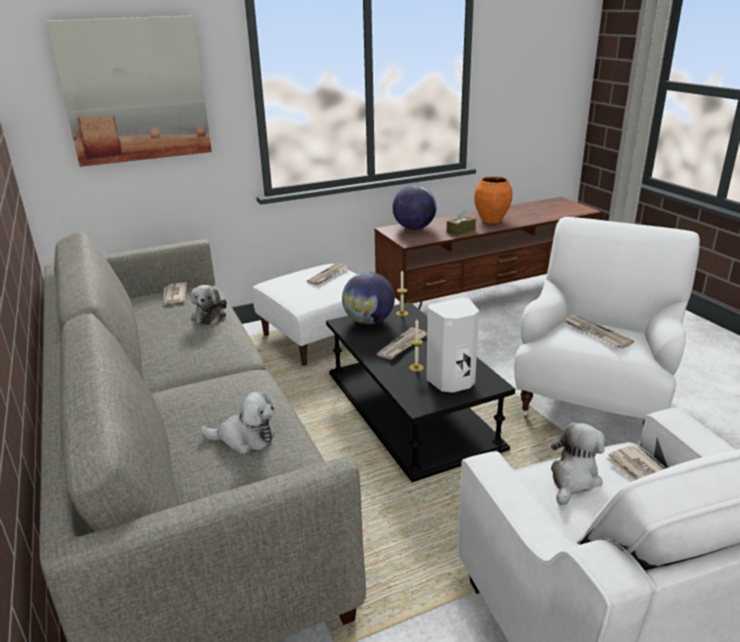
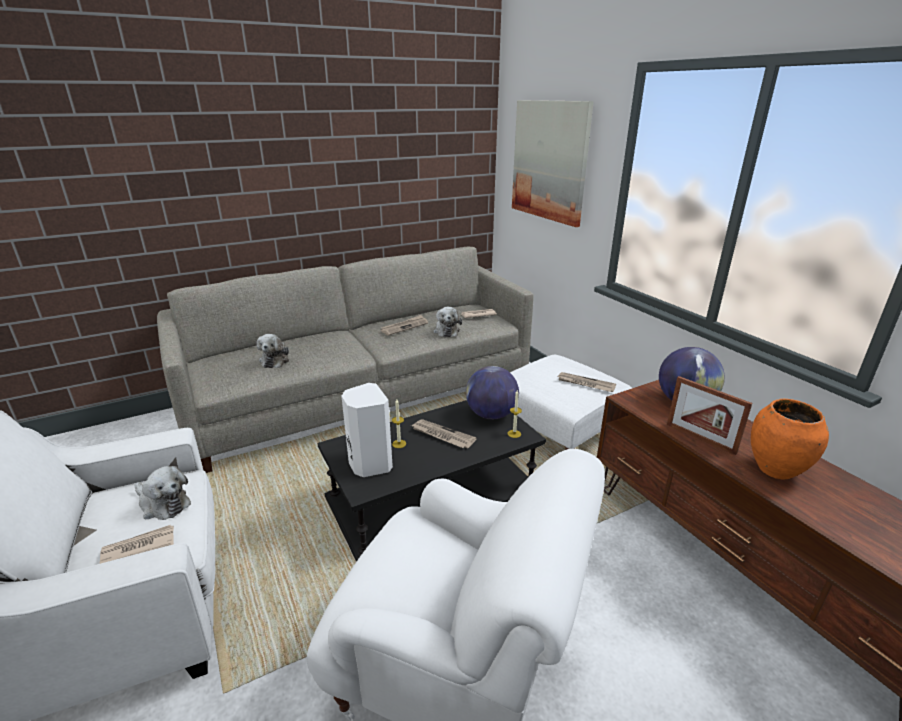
camera: 85 degrees right, 0 degrees up
plush toy [190,285,227,325] -> plush toy turned 90 degrees counterclockwise [433,307,462,337]
brown tissue box [447,209,476,236] -> picture frame [667,376,752,455]
newspaper [565,315,634,349] -> newspaper moved to [381,315,428,336]

